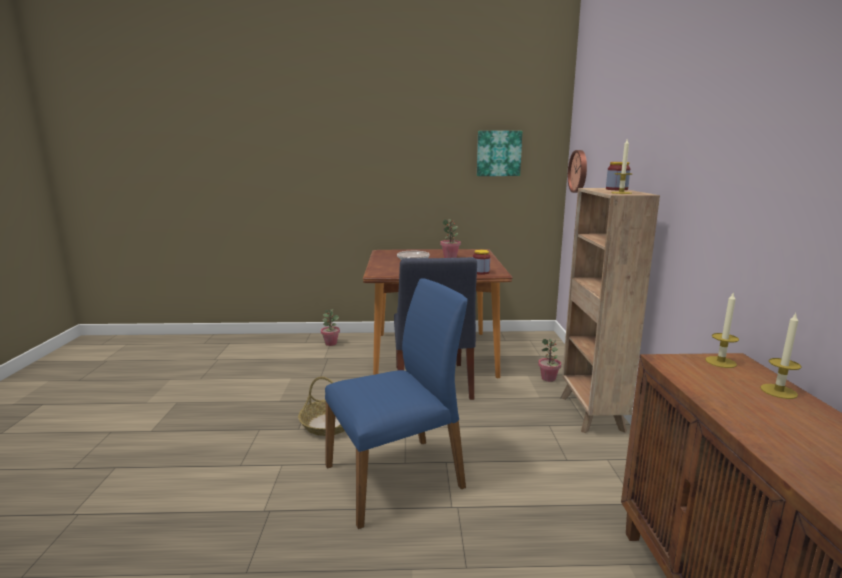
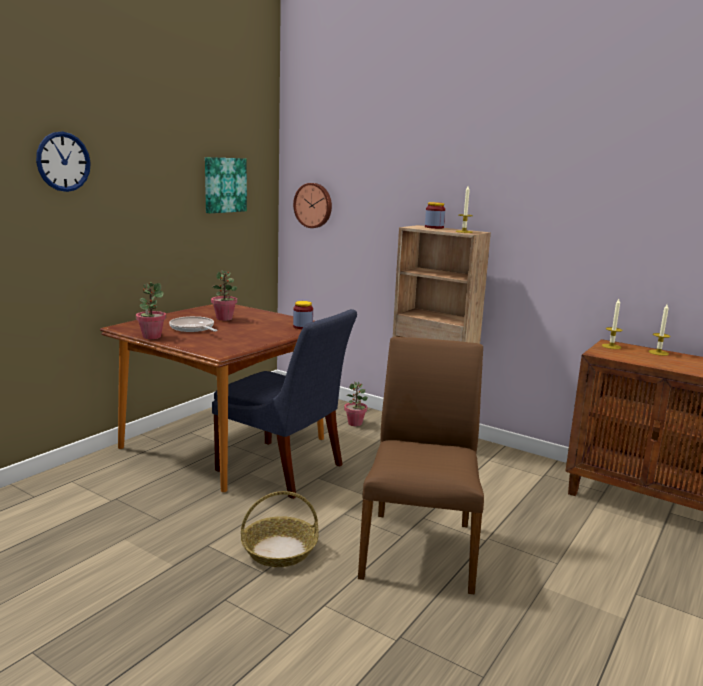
camera: 55 degrees left, 0 degrees up
potted plant [321,309,340,346] -> potted plant moved to [136,282,166,339]
blue chair [325,278,468,529] -> brown chair [358,337,484,595]
none -> wall clock [36,131,91,192]

